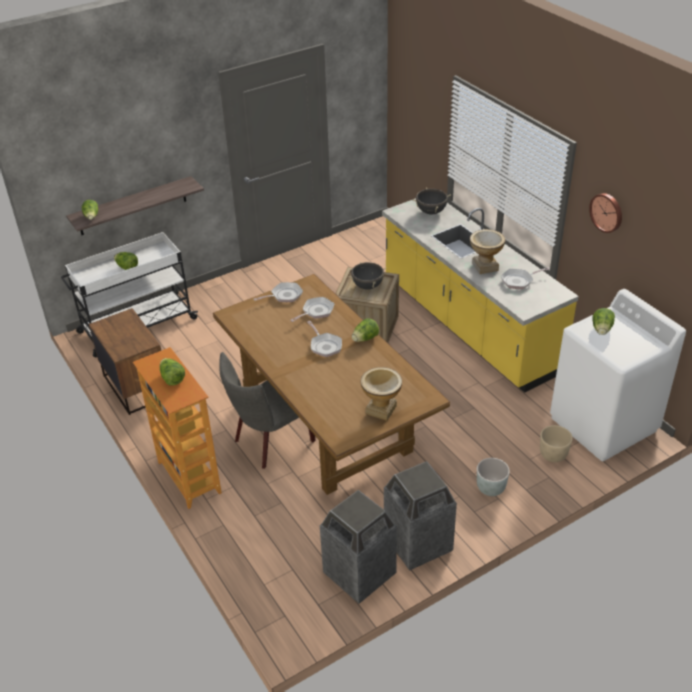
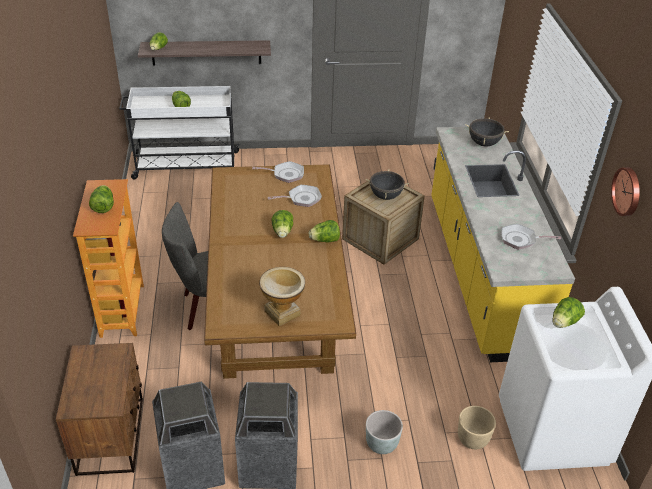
camera: 25 degrees right, 0 degrees up
brown nightstand [89,308,161,415] -> brown nightstand moved to [56,343,143,476]
frying pan [307,321,342,357] -> lettuce [271,210,293,238]
vase [470,229,505,274] -> none

